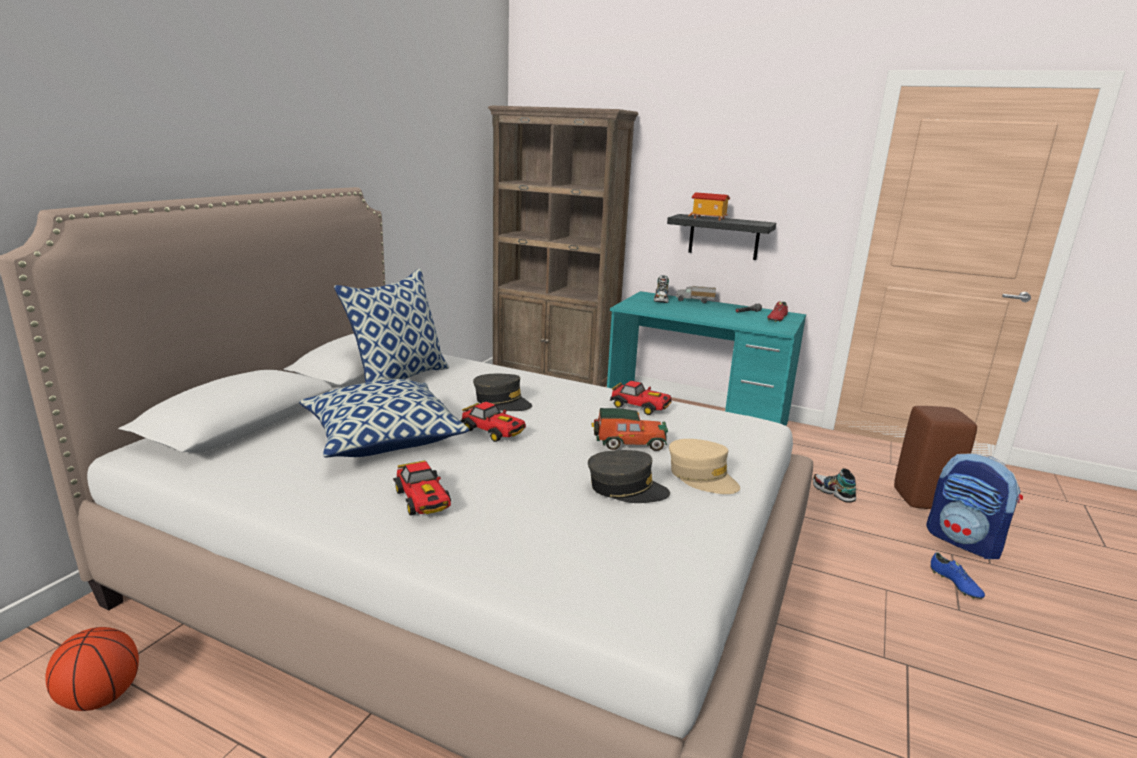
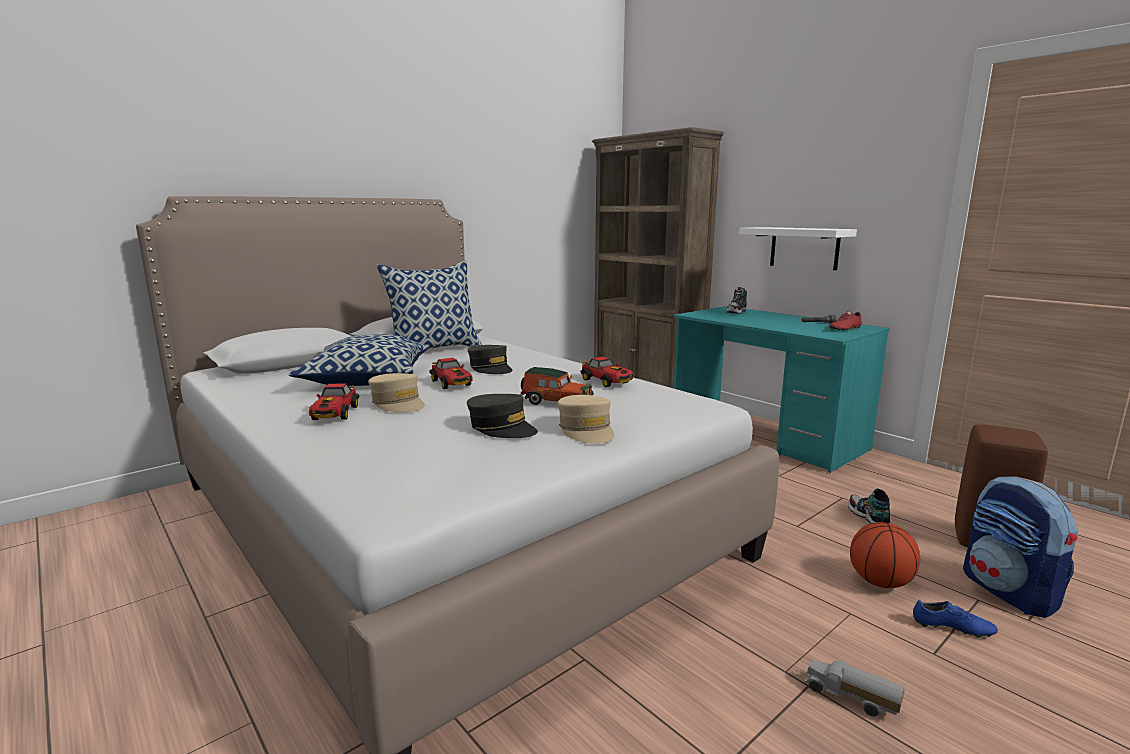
camera: 25 degrees right, 5 degrees down
basketball [46,627,139,711] -> basketball moved to [850,522,920,588]
black shelf [667,214,776,260] -> white shelf [739,227,857,270]
toy truck [676,286,716,303] -> toy truck moved to [804,660,905,717]
toy house [688,192,730,221] -> none
blue shoe [931,552,985,599] -> blue shoe turned 75 degrees counterclockwise [913,600,998,638]
none -> beige cap [368,373,425,412]

